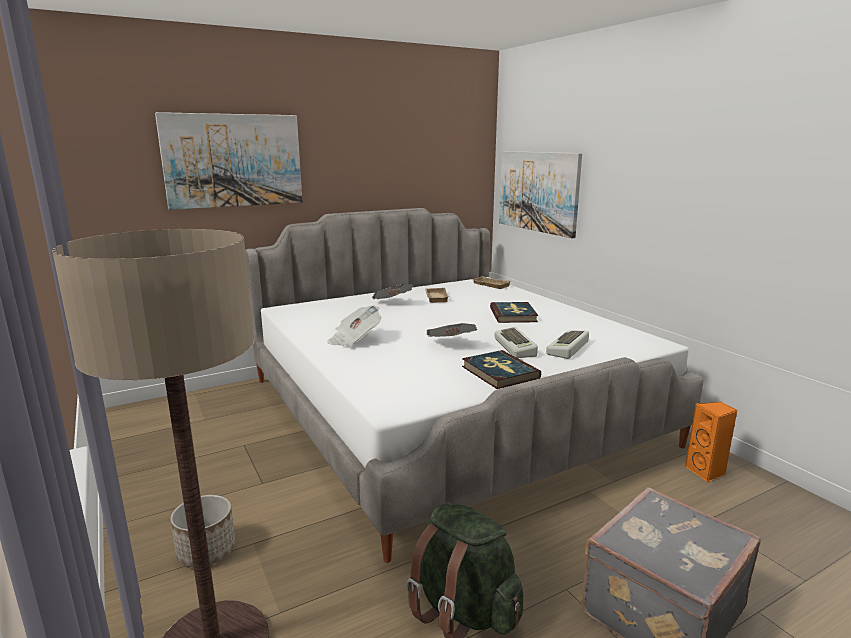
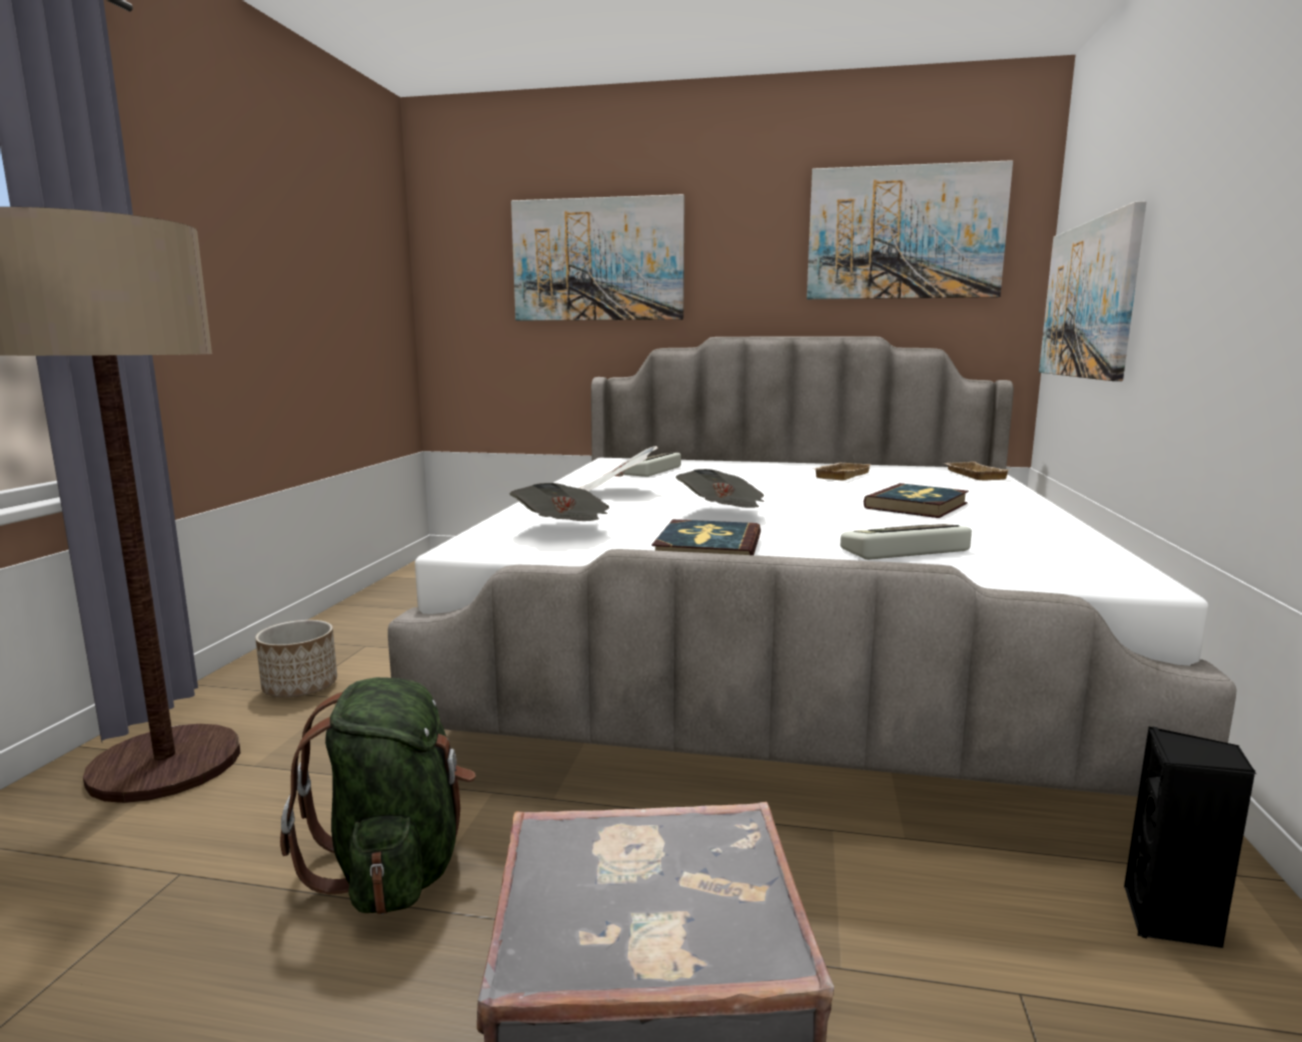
camera: 40 degrees right, 5 degrees down
newspaper [372,284,413,299] -> newspaper moved to [509,483,609,521]
keyboard [494,327,538,358] -> keyboard moved to [624,452,681,477]
orange speaker [685,402,737,482] -> black speaker [1124,727,1256,948]
none -> picture [807,160,1013,299]

